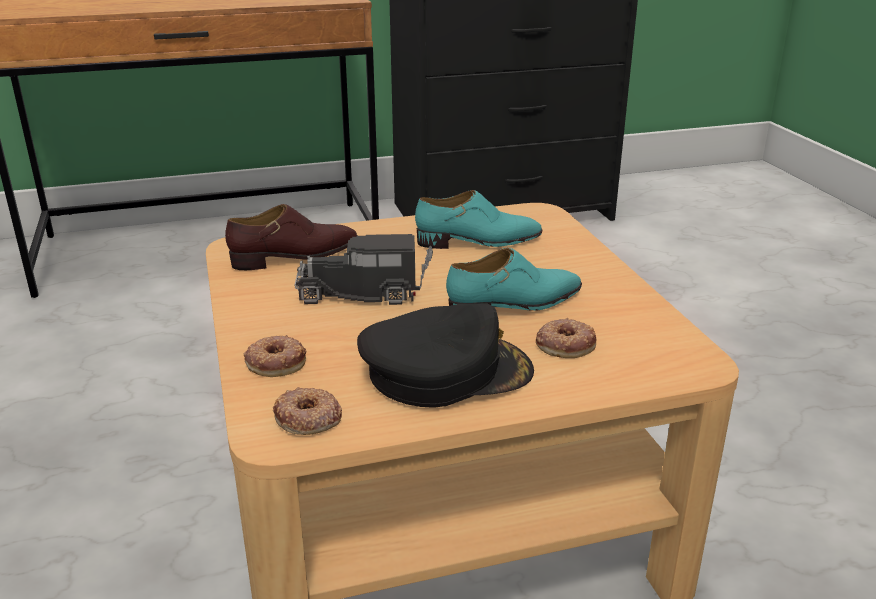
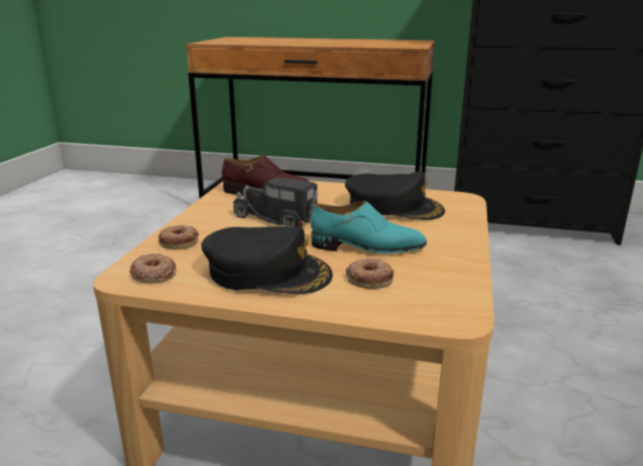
camera: 30 degrees right, 5 degrees down
turquoise shoe [415,190,542,249] -> black cap [345,172,445,220]

